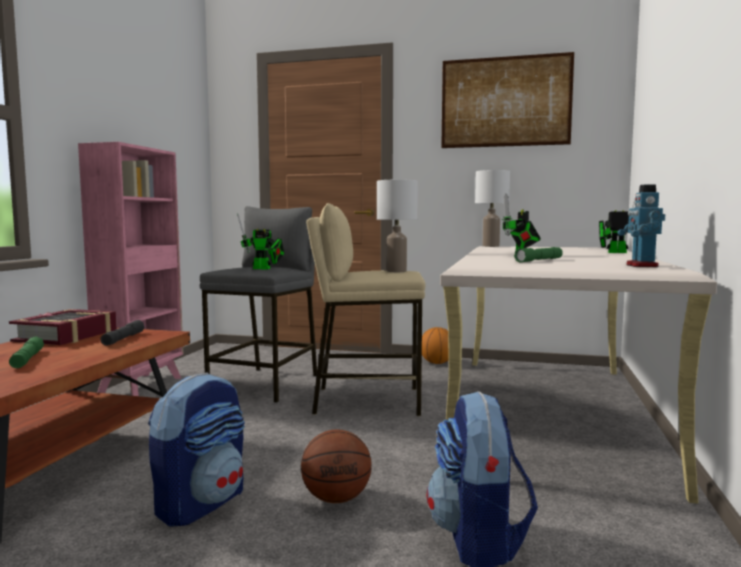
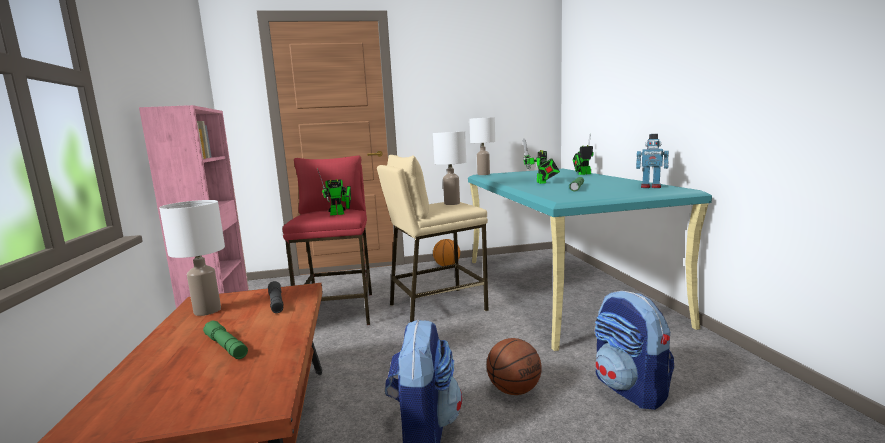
camera: 25 degrees left, 5 degrees up
book [9,309,117,345] -> white table lamp [159,200,225,316]
grey stool [200,206,317,403] -> red stool [283,156,372,325]
beige desk [440,246,717,504] -> turquoise desk [468,169,712,351]
picture [441,52,574,148] -> none
toy robot [617,184,665,267] -> toy robot turned 45 degrees counterclockwise [636,134,669,188]

